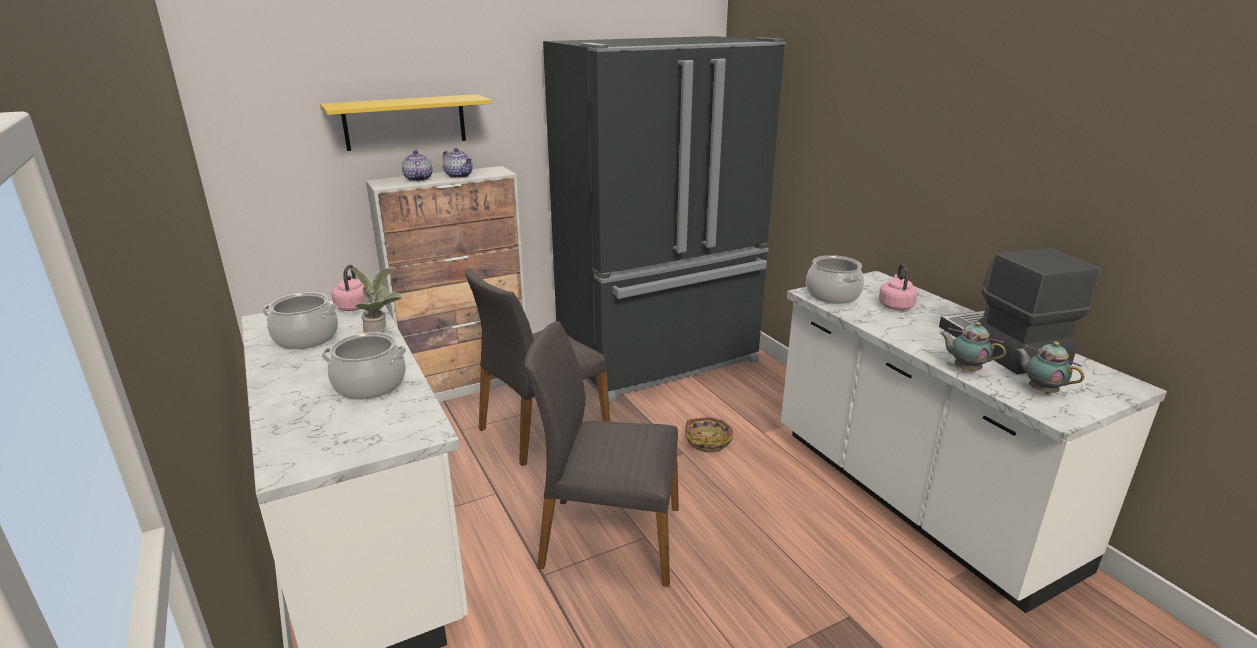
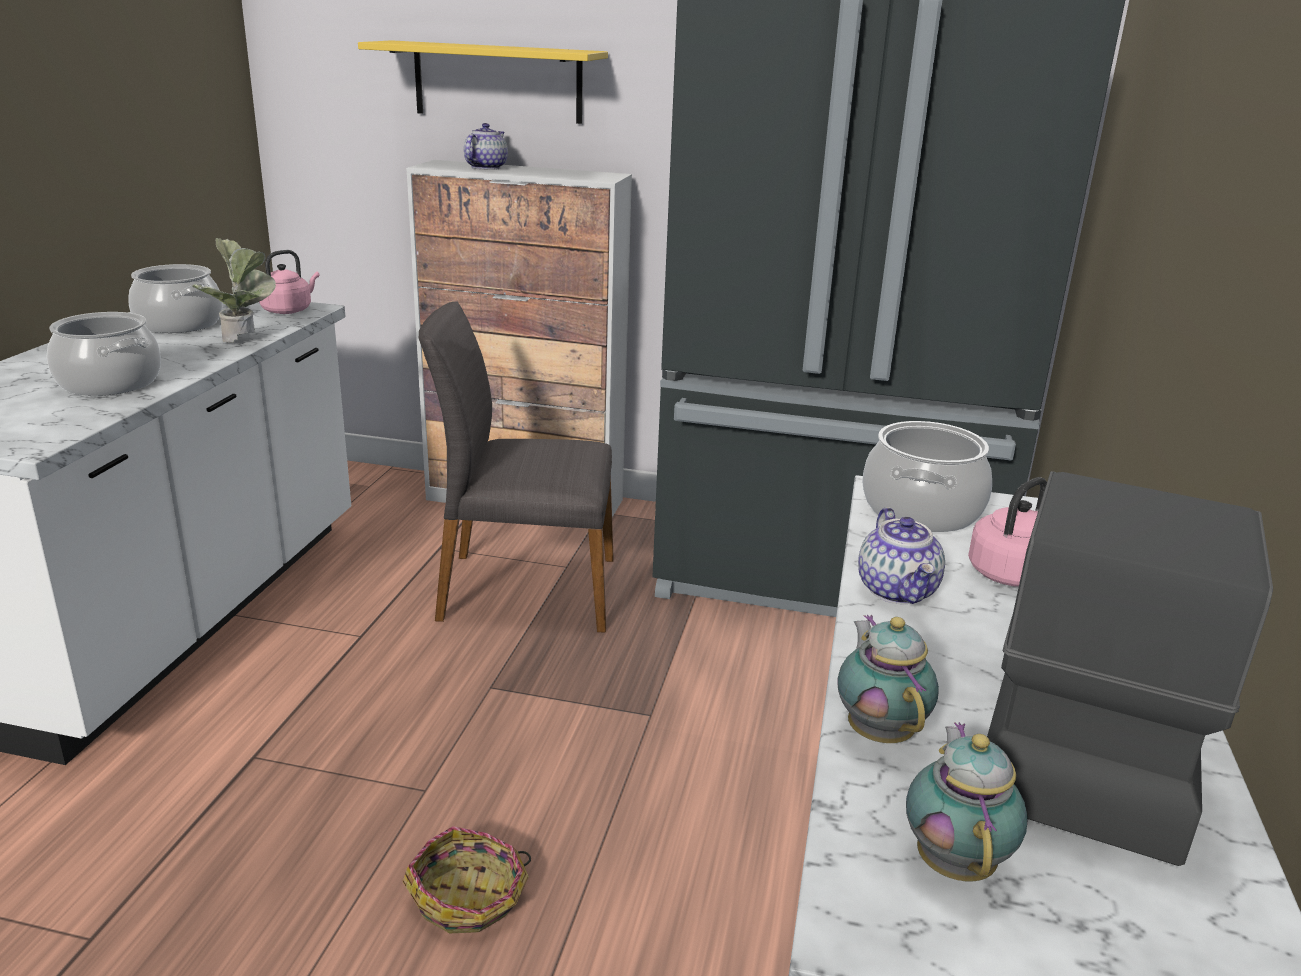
camera: 40 degrees right, 0 degrees up
teapot [443,148,473,178] -> teapot moved to [858,508,945,604]
grey chair [524,321,679,587] -> none
basket [685,417,733,453] -> basket moved to [403,826,531,933]

